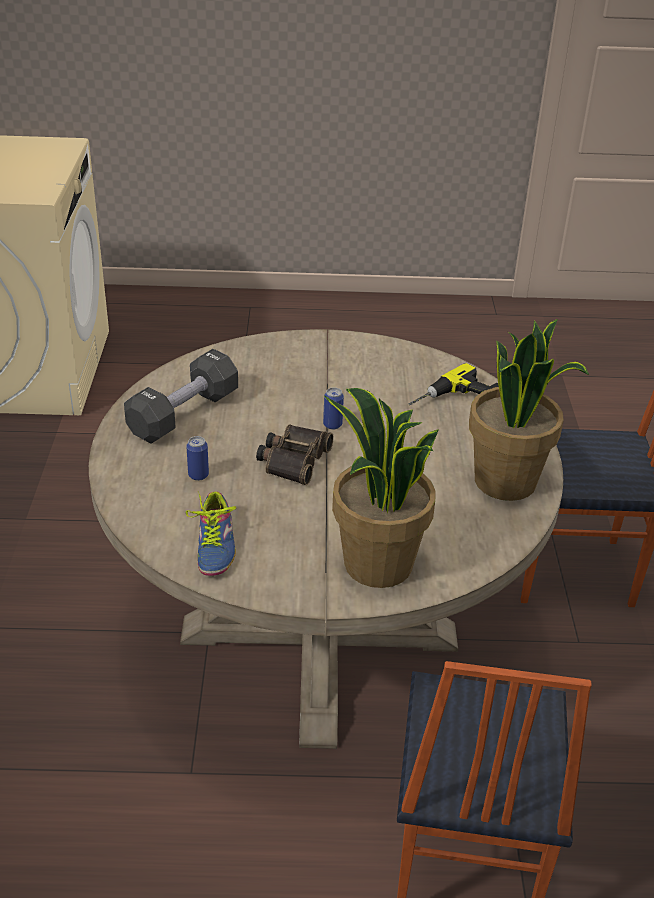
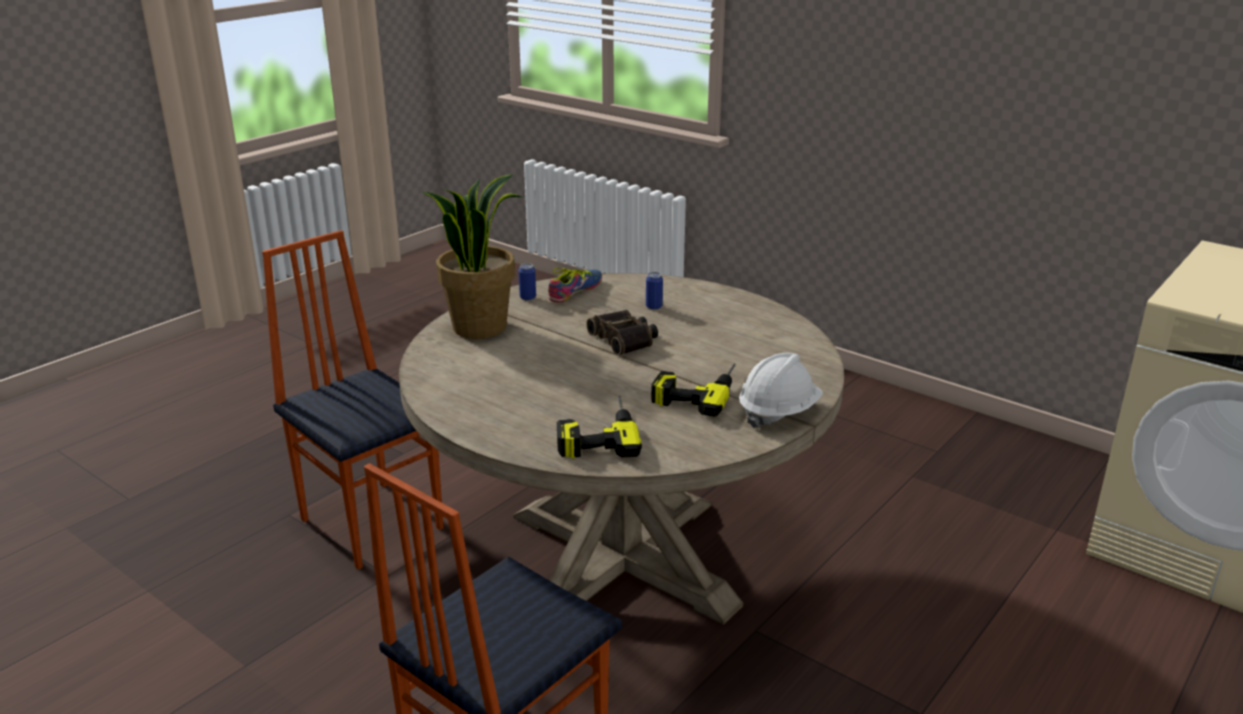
camera: 130 degrees right, 10 degrees down
black dumbbell [124,349,238,444] -> none
shoe [186,491,236,576] -> shoe turned 90 degrees clockwise [548,267,602,303]
can [323,387,344,430] -> can moved to [518,263,536,300]
potted plant [469,319,589,501] -> none
none -> power drill [651,363,736,417]
none -> white hard hat [739,353,823,428]

